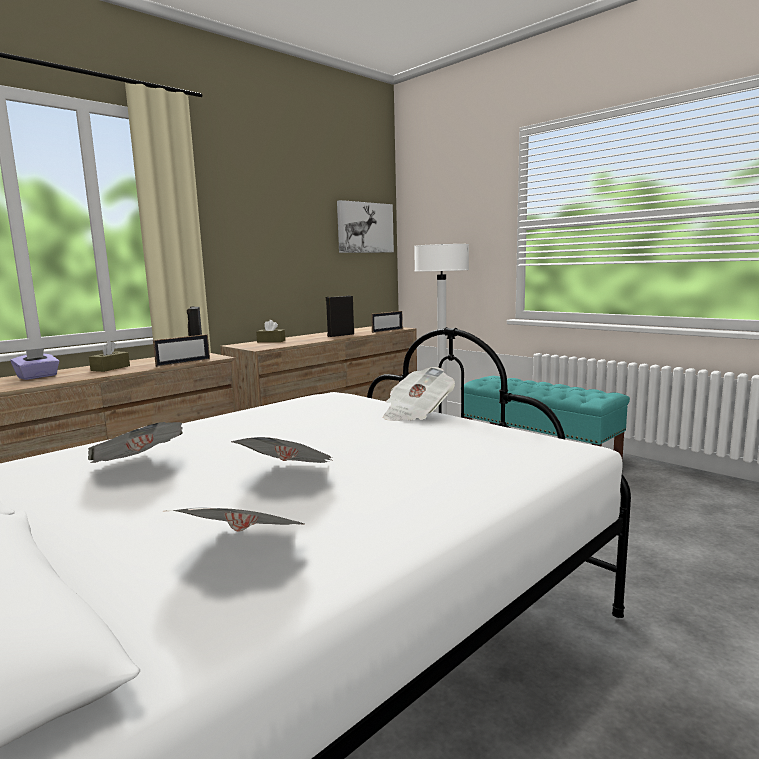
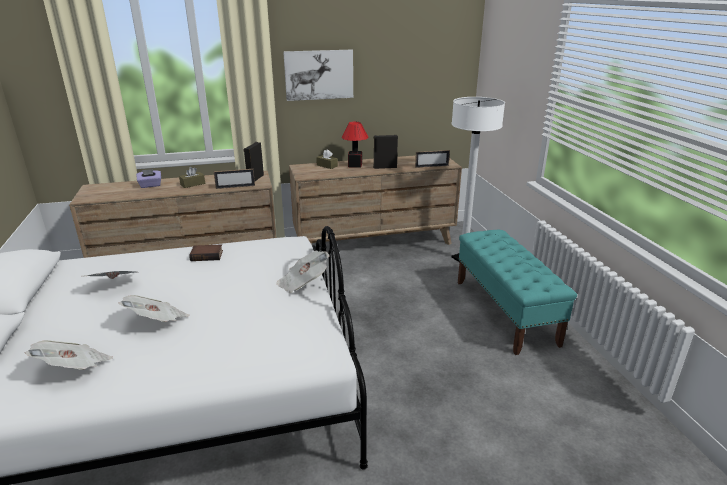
camera: 30 degrees right, 15 degrees up
picture [337,200,394,253] -> picture moved to [283,50,353,101]
none -> book [189,244,223,261]
none -> table lamp [342,122,368,168]

